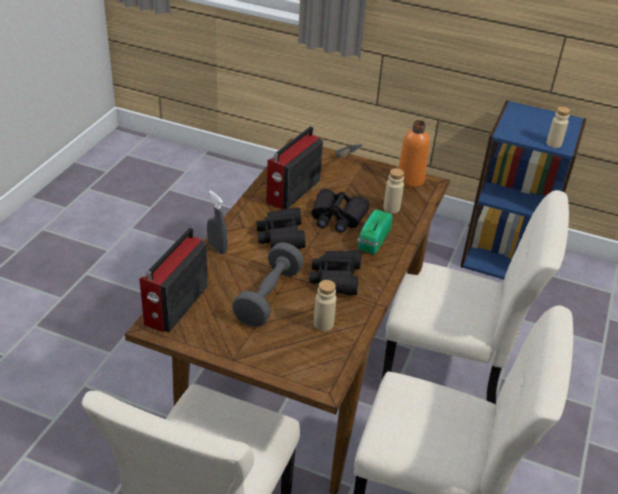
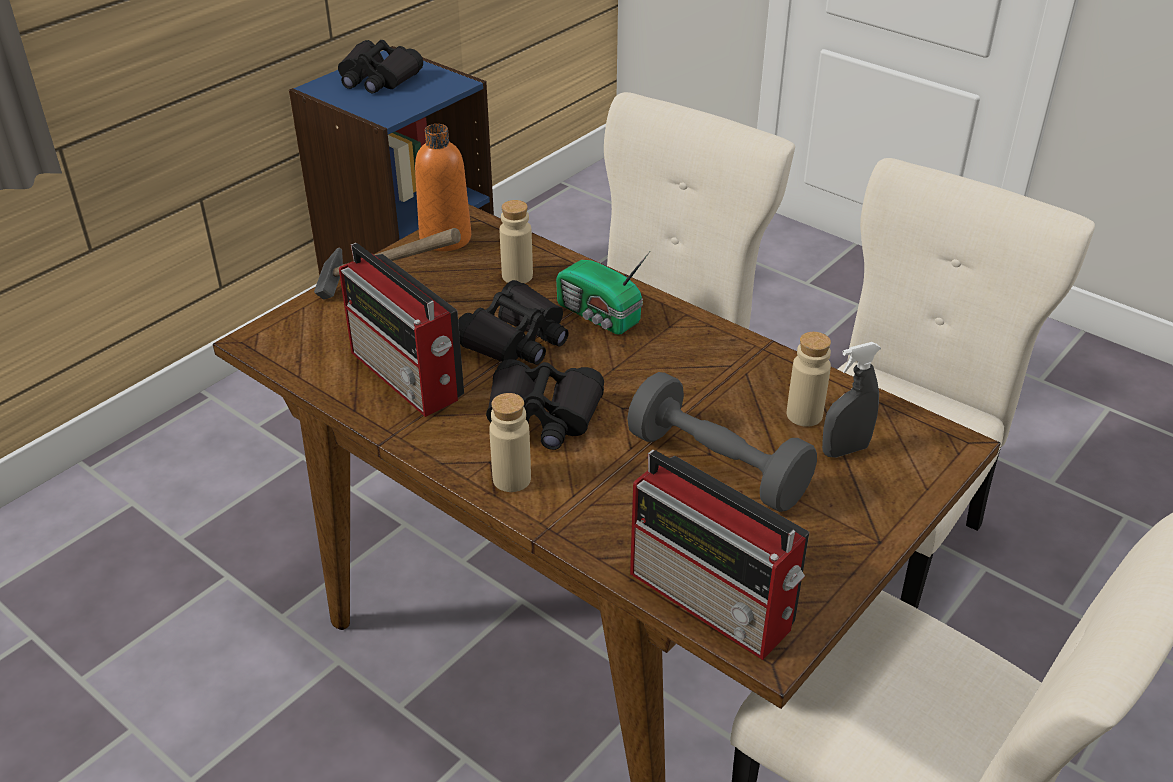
camera: 70 degrees left, 0 degrees up
grey spray bottle [207,190,228,254] -> grey spray bottle moved to [822,342,881,458]
black binoculars [309,250,361,295] -> black binoculars moved to [338,40,423,93]
beige bottle [546,107,570,148] -> beige bottle moved to [489,393,531,492]

